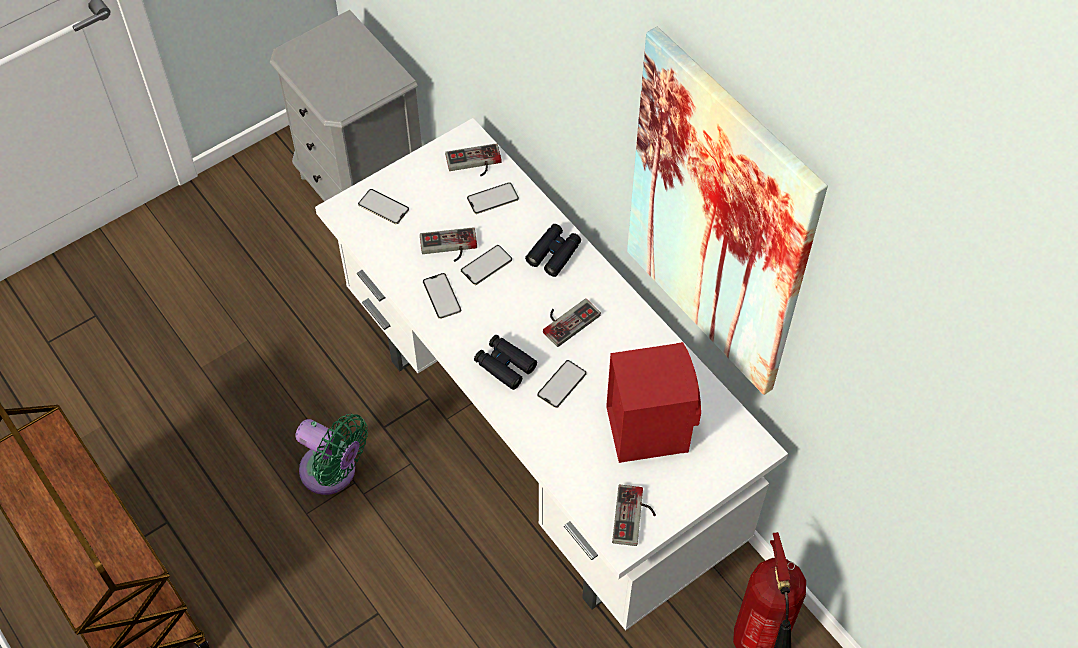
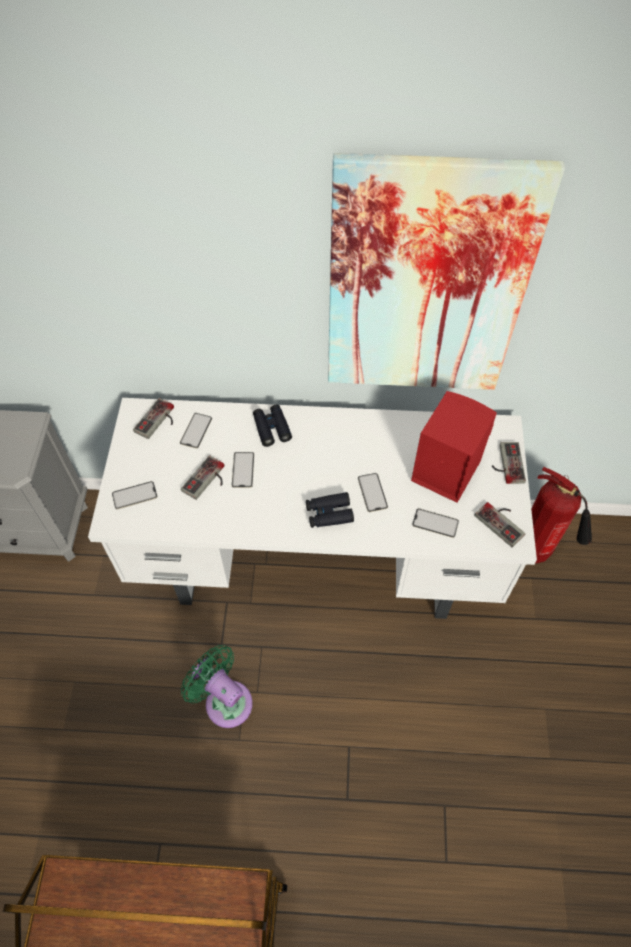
camera: 50 degrees left, 0 degrees up
green fan [295,414,368,495] -> green fan turned 120 degrees counterclockwise [181,645,253,728]
phone [423,273,461,319] -> phone moved to [412,508,459,538]
game controller [543,298,601,347] -> game controller moved to [492,442,526,484]

